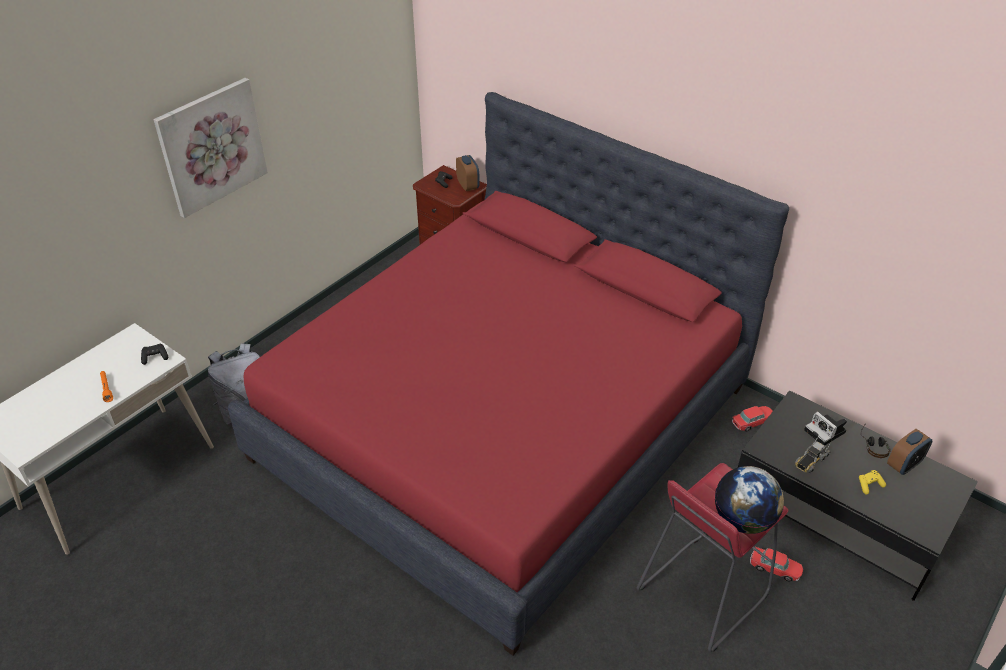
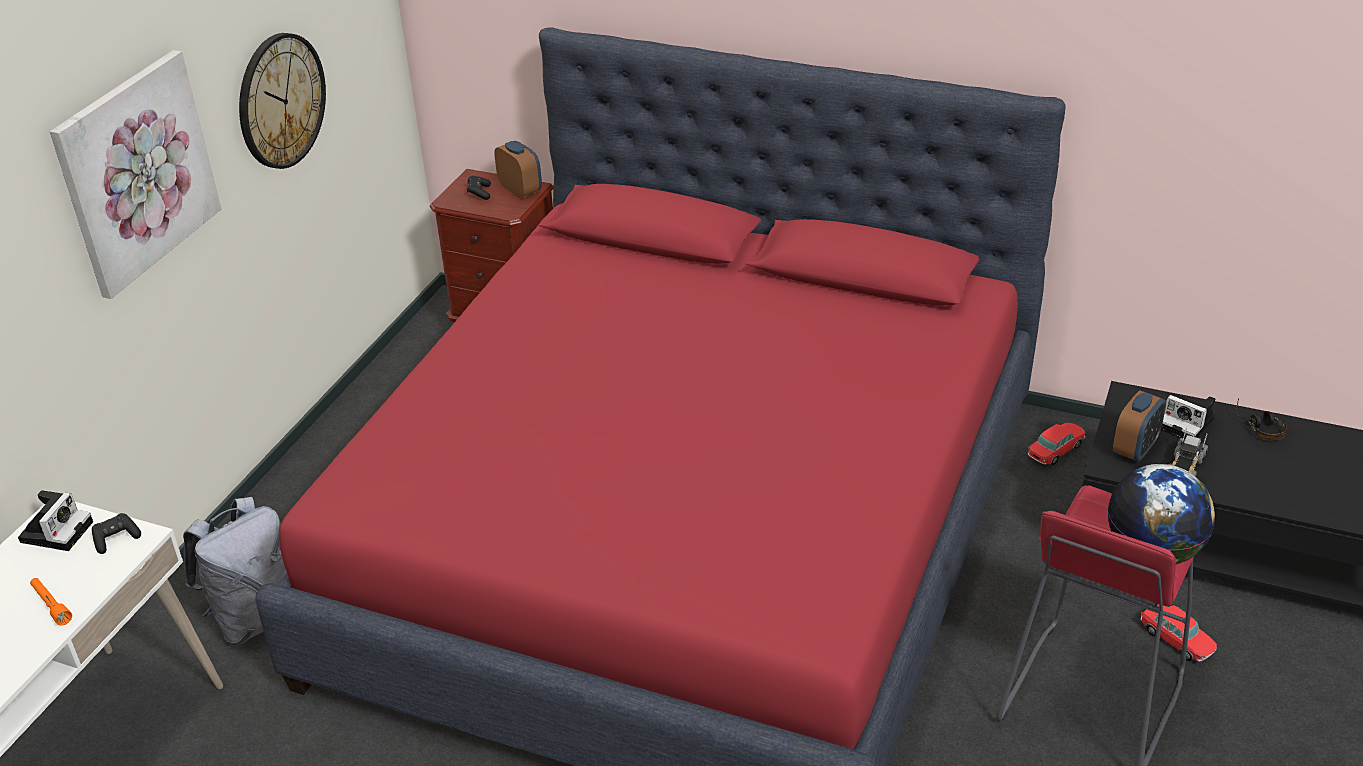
camera: 15 degrees left, 5 degrees down
toy car [750,547,803,582] -> toy car turned 45 degrees clockwise [1140,604,1217,662]
yellow game controller [859,470,886,495] -> none
alarm clock [887,429,932,475] -> alarm clock moved to [1113,391,1166,462]
none -> camera [18,490,93,551]
none -> wall clock [239,33,326,169]

